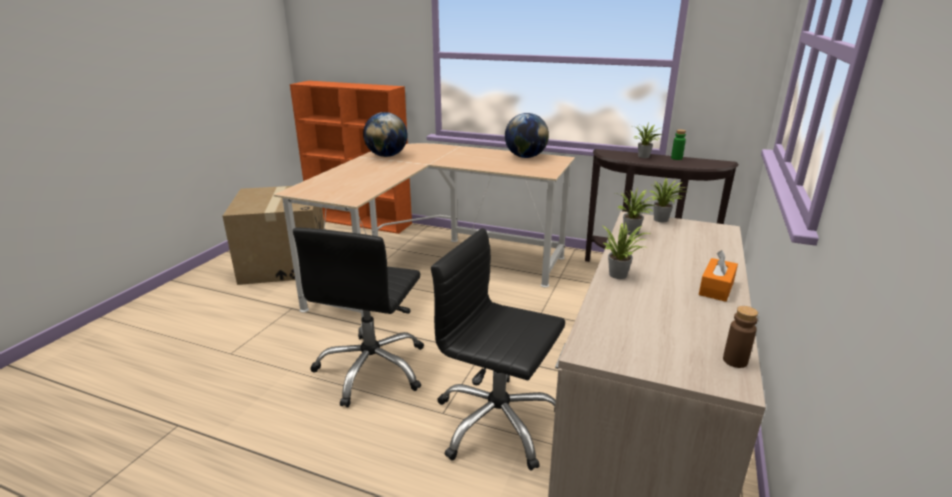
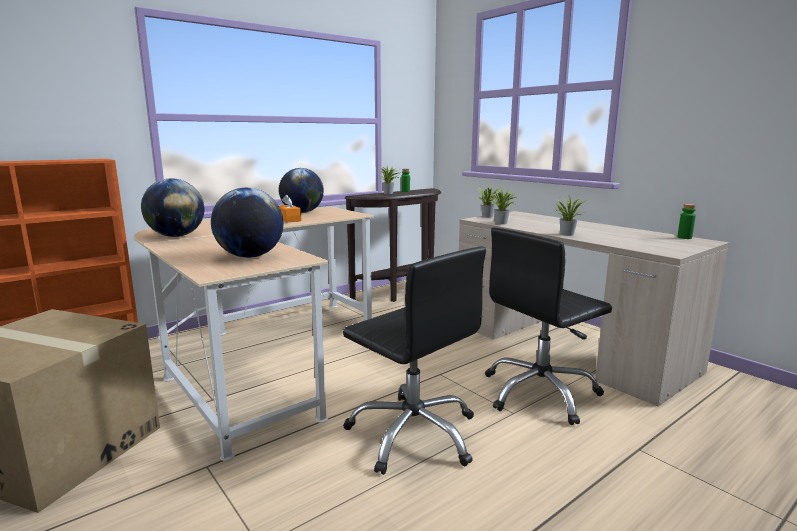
camera: 60 degrees left, 10 degrees down
orange tissue box [699,250,738,302] -> orange tissue box moved to [279,195,302,223]
brown bottle [723,306,758,368] -> green bottle [677,204,696,239]
none -> globe [211,188,283,258]

